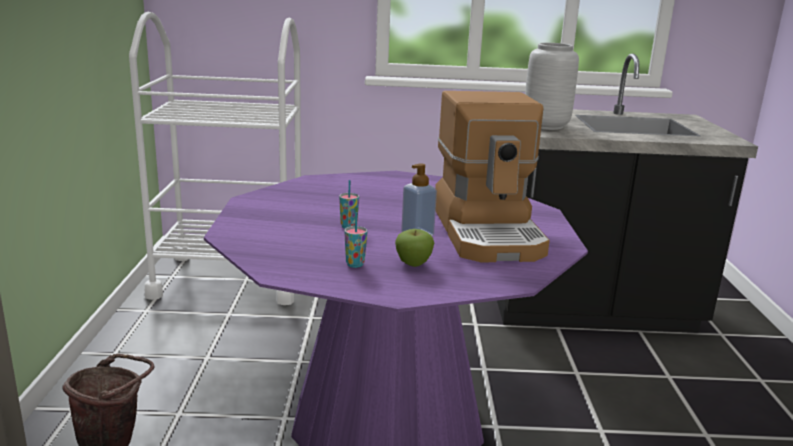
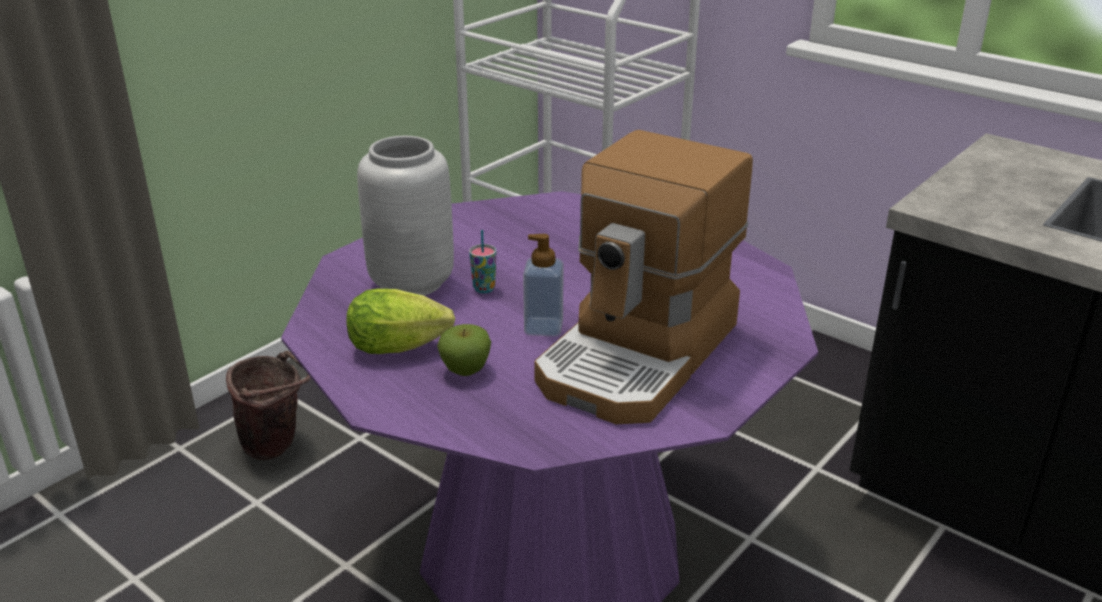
camera: 40 degrees right, 10 degrees up
cup [344,212,367,268] -> lettuce [346,289,455,354]
grey vase [525,43,579,130] -> grey vase moved to [357,136,454,296]

